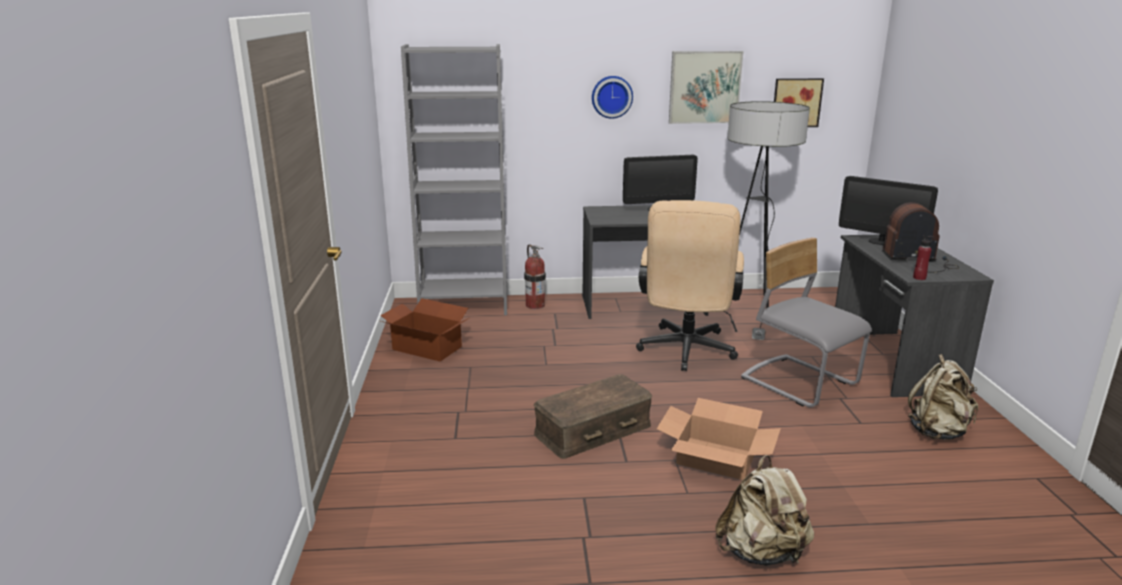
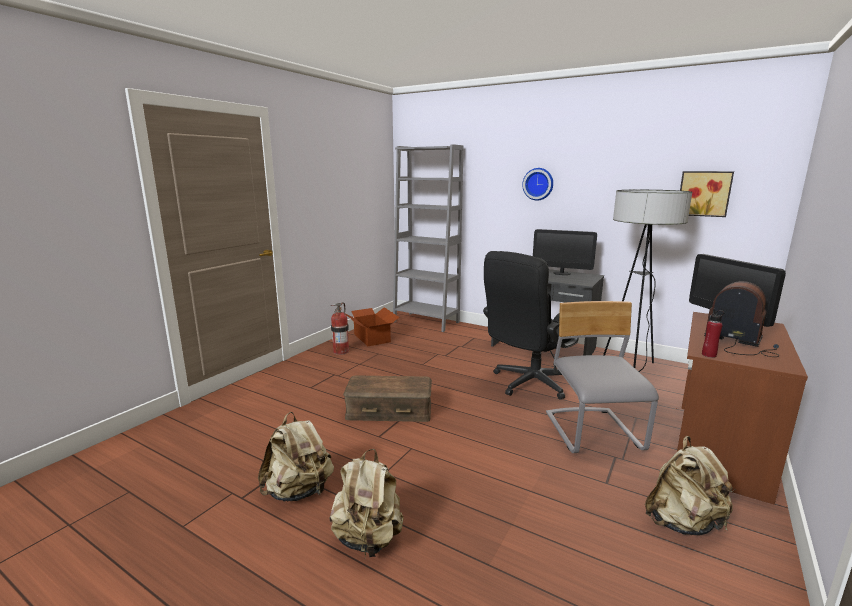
camera: 35 degrees right, 5 degrees down
fire extinguisher [524,244,546,309] -> fire extinguisher moved to [331,302,349,355]
beige office chair [636,200,744,371] -> black office chair [483,251,579,400]
cardboard box [657,398,781,480] -> none
picture [669,51,744,124] -> none
grey desk [835,235,994,397] -> brown desk [677,312,808,505]
none -> beige backpack [258,412,334,501]

